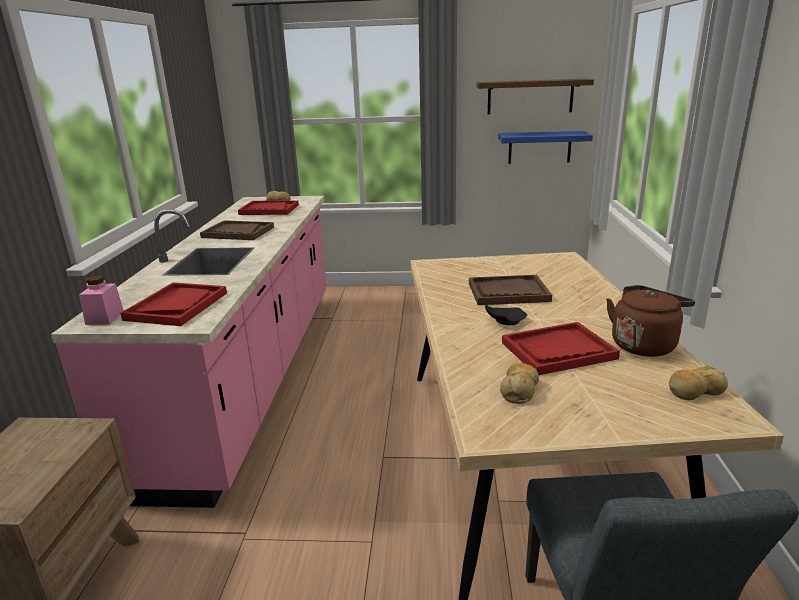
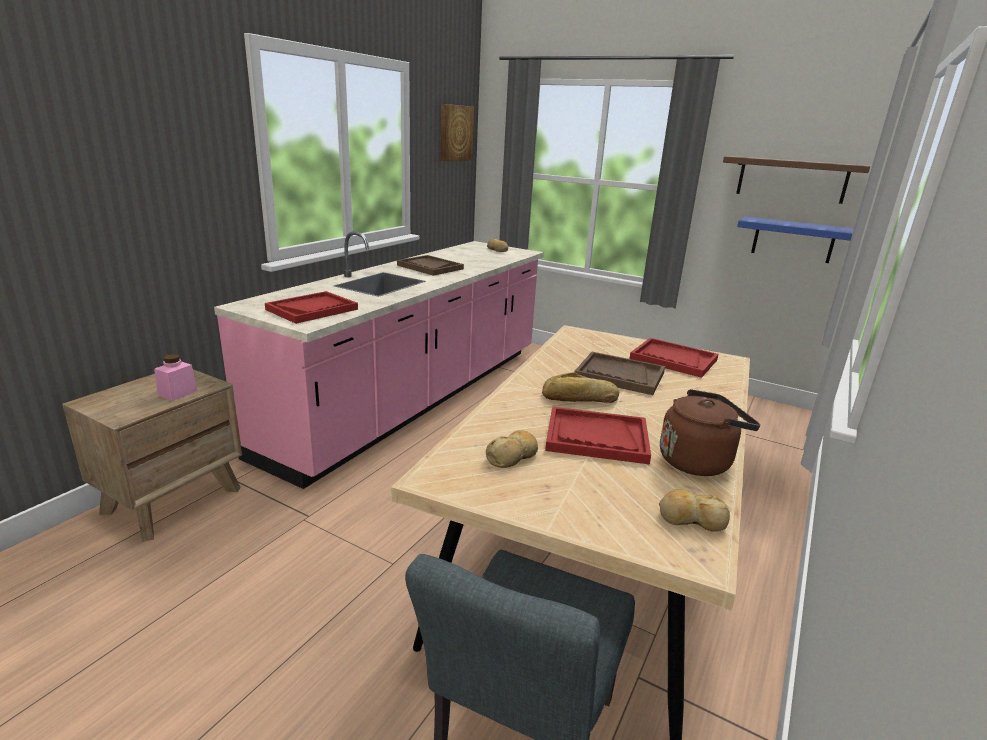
camera: 25 degrees right, 0 degrees up
pink jar [79,275,124,325] -> pink jar moved to [154,354,198,401]
red tray [238,200,299,215] -> red tray moved to [629,338,719,378]
black plate [485,304,527,325] -> bread [542,372,619,403]
none -> picture [440,104,474,161]

